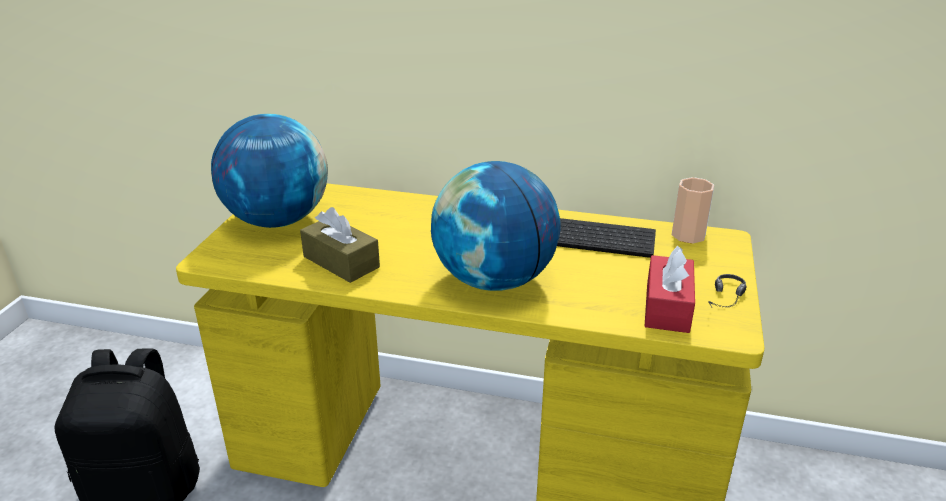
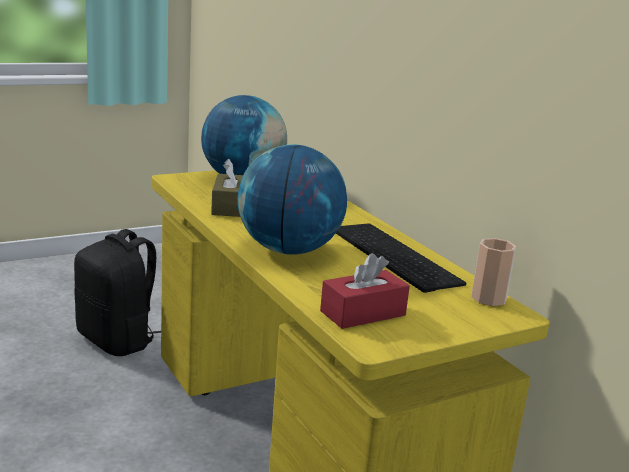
camera: 45 degrees right, 10 degrees down
headphones [708,274,747,308] -> none

